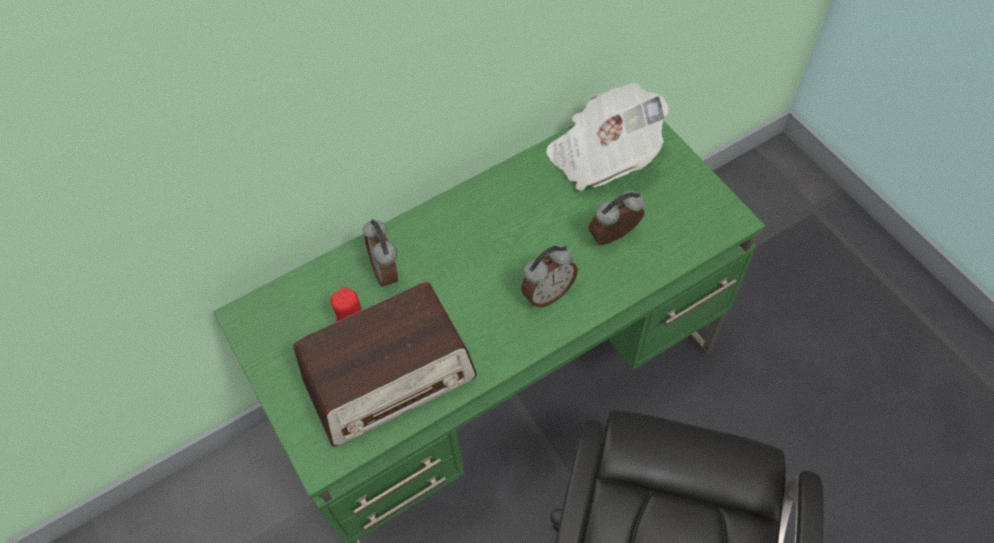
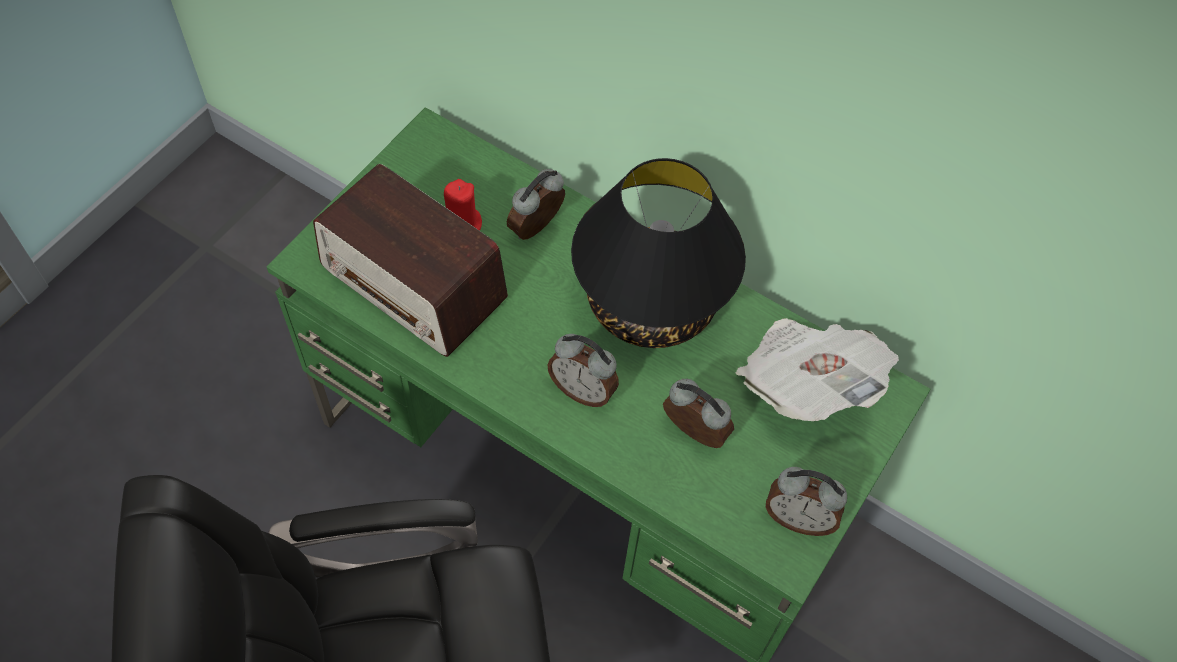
camera: 60 degrees right, 0 degrees up
none -> black table lamp [571,158,746,348]
none -> alarm clock [766,467,847,536]

